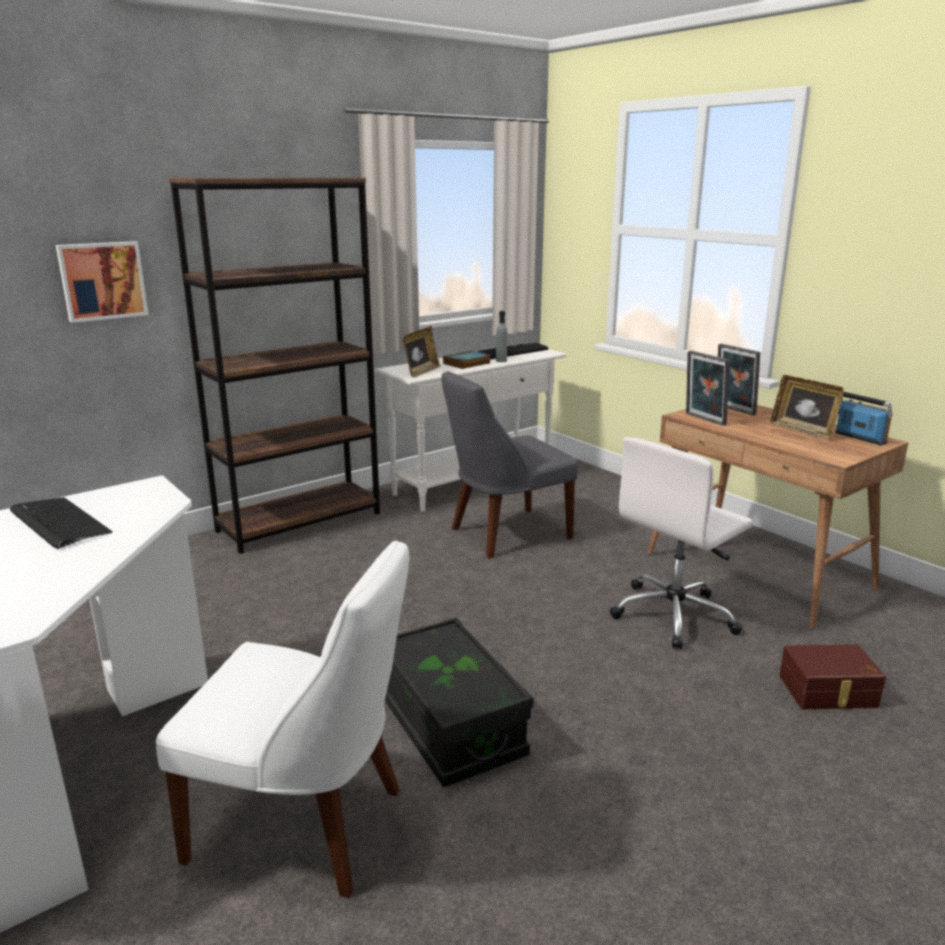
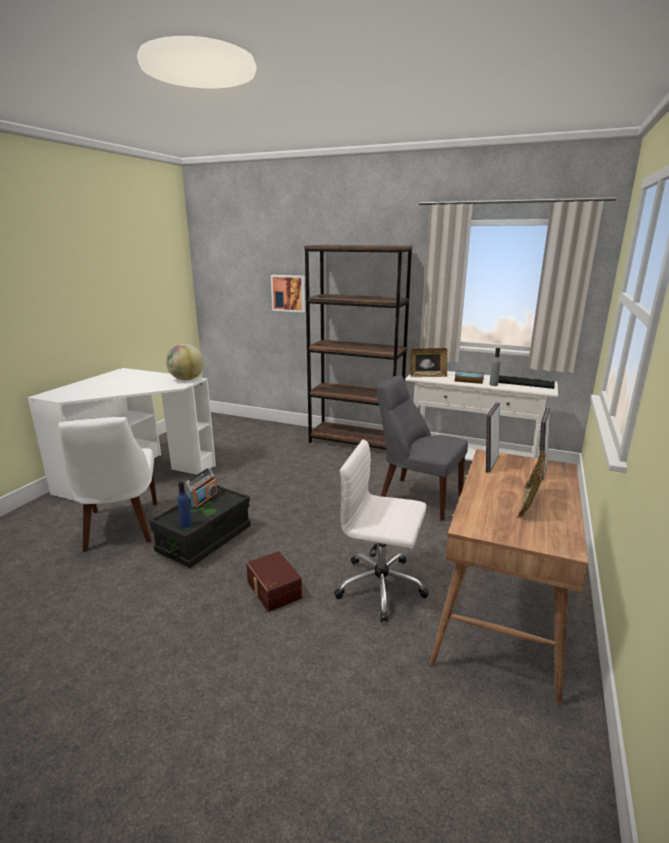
camera: 60 degrees right, 0 degrees up
keyboard [10,497,112,549] -> none
brown storage box [779,644,886,709] -> brown storage box moved to [246,551,302,612]
radio [835,392,893,445] -> radio moved to [186,467,218,509]
none -> globe [166,344,204,381]
none -> blue bottle [178,481,192,528]

